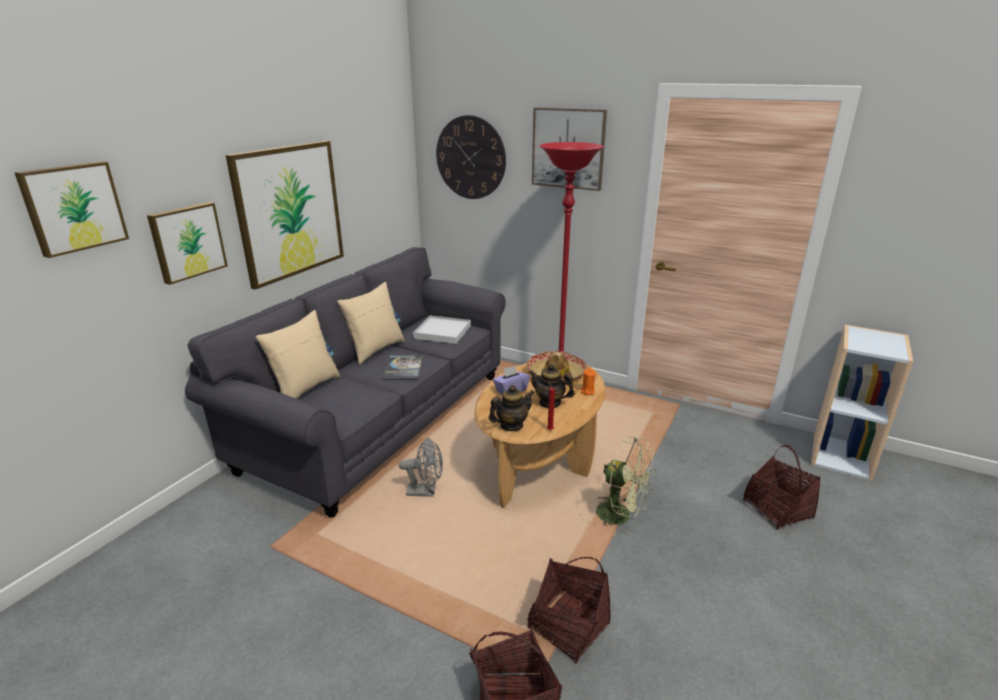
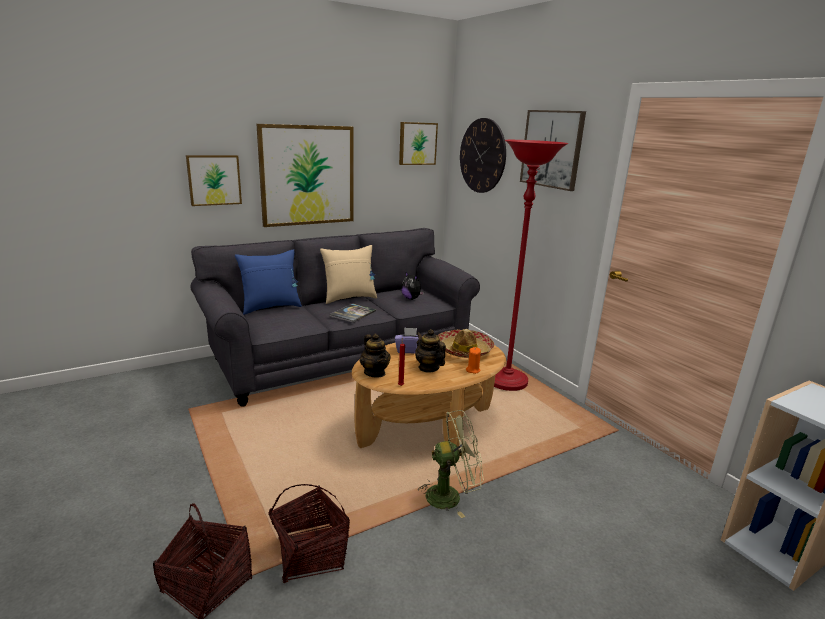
camera: 30 degrees right, 5 degrees down
picture [14,161,129,258] -> picture moved to [399,122,438,165]
beige pillow [256,310,340,399] -> blue pillow [235,249,302,315]
grey fan [399,438,443,497] -> none
white tray [413,316,471,344] -> plush toy [401,272,424,300]
teapot [489,385,534,431] -> teapot turned 60 degrees clockwise [360,334,391,378]
green fan [596,436,656,536] -> green fan turned 75 degrees counterclockwise [418,410,484,518]
basket [743,445,820,529] -> none

